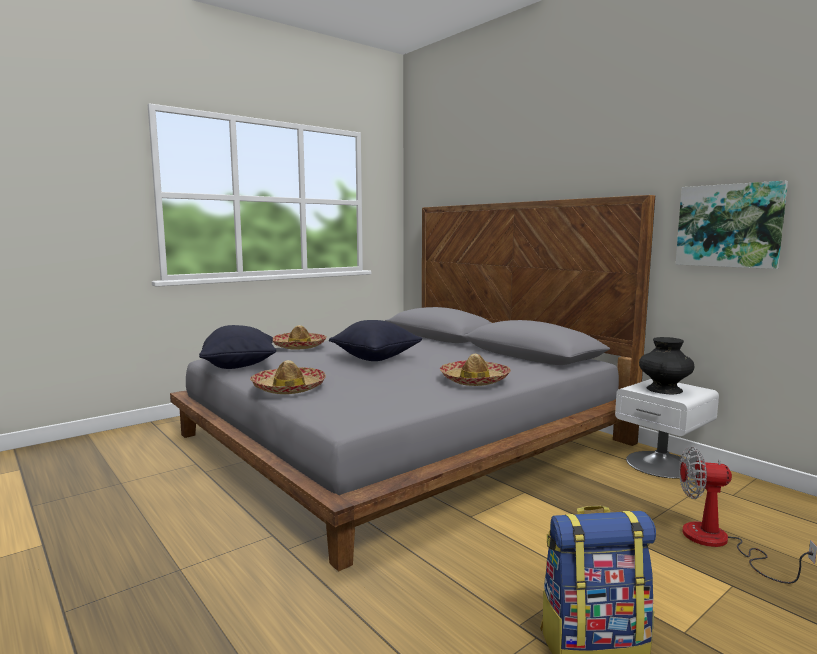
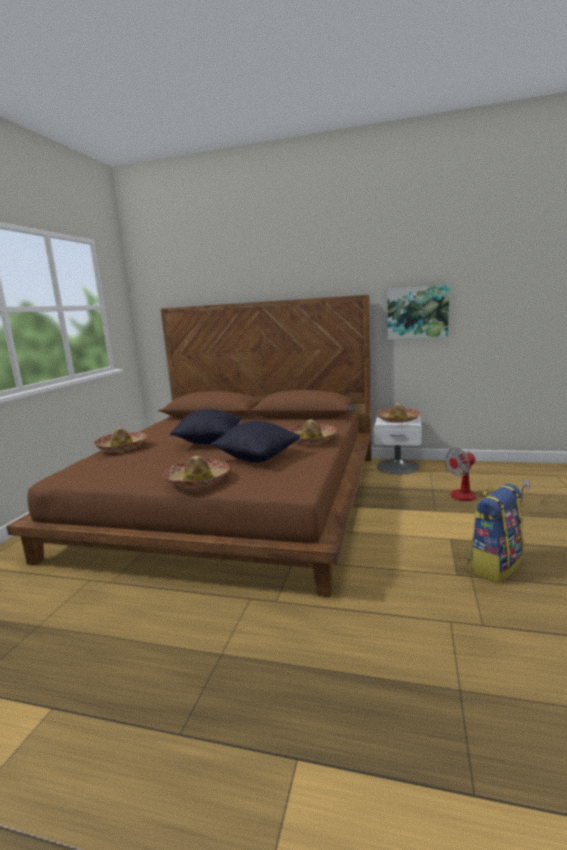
camera: 35 degrees left, 5 degrees up
grey bed [170,195,655,571] -> brown bed [6,294,371,597]
black pillow [199,325,276,369] -> black pillow moved to [211,421,301,463]
black vase [639,337,694,394] -> hat [376,403,420,423]

